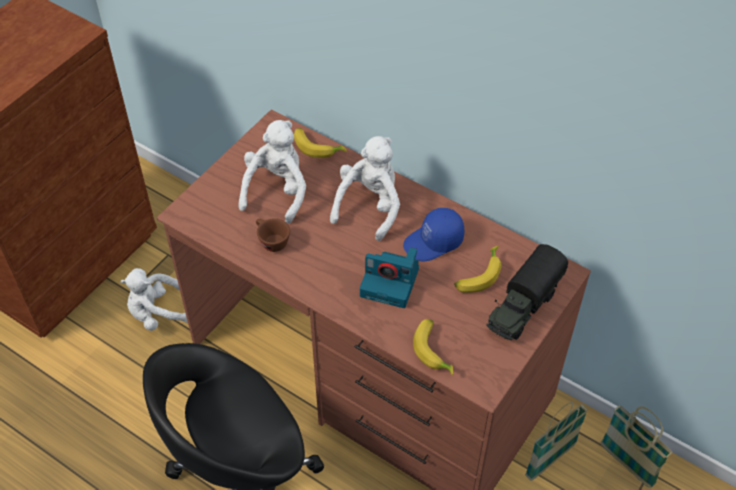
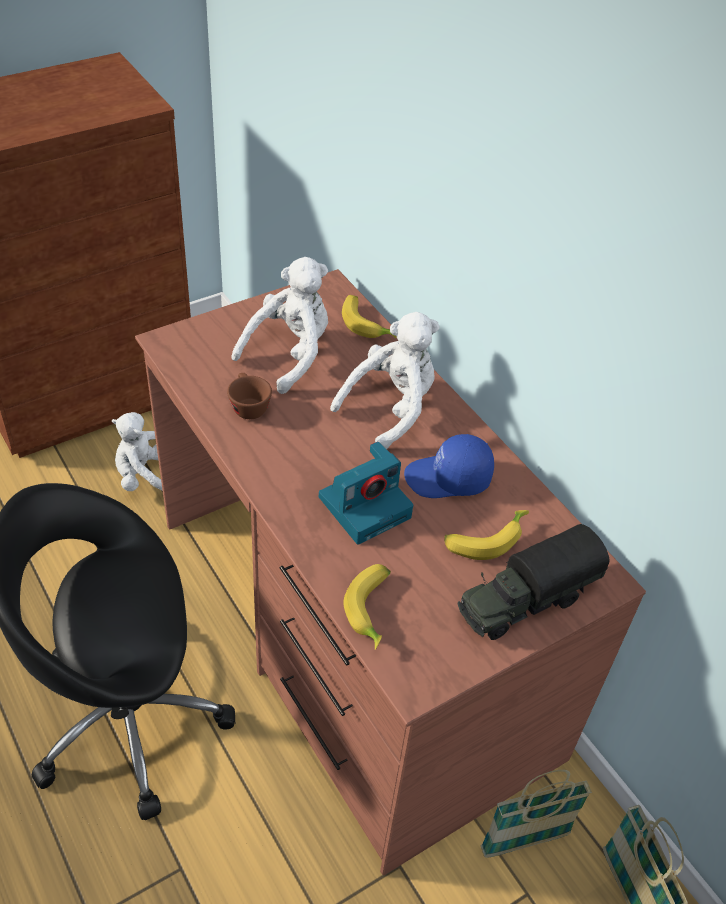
camera: 20 degrees right, 5 degrees down
camera [360,247,419,308] -> camera turned 75 degrees counterclockwise [319,442,413,545]

